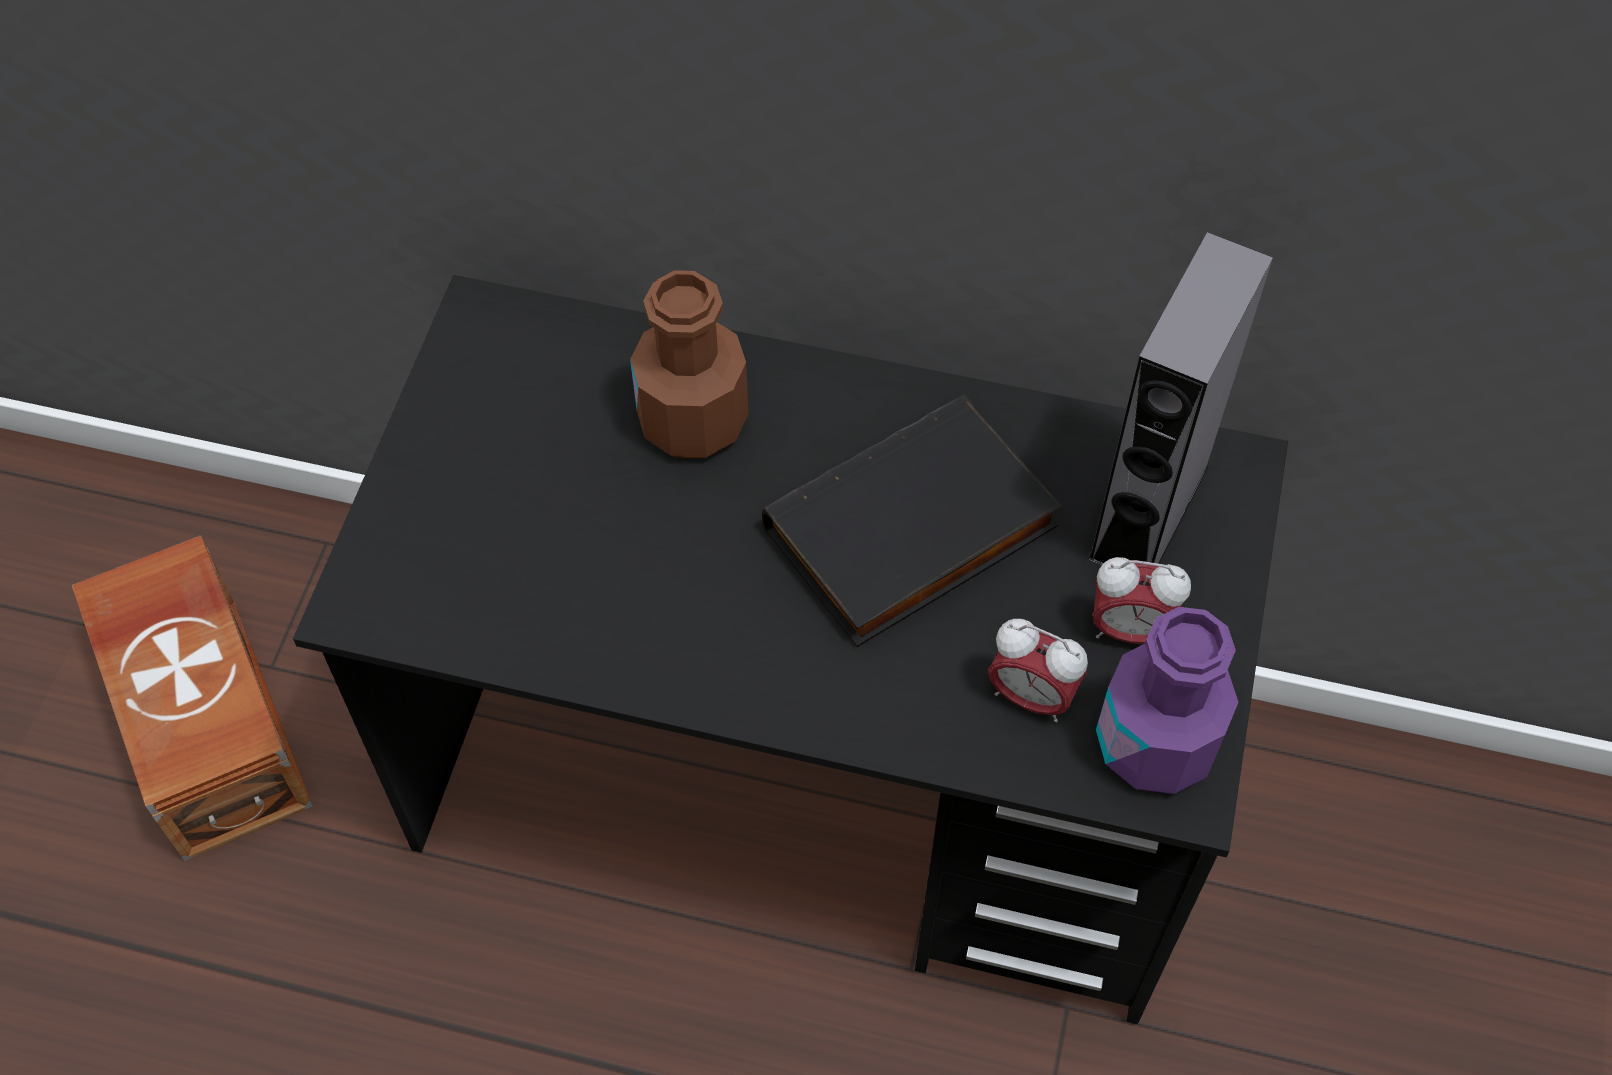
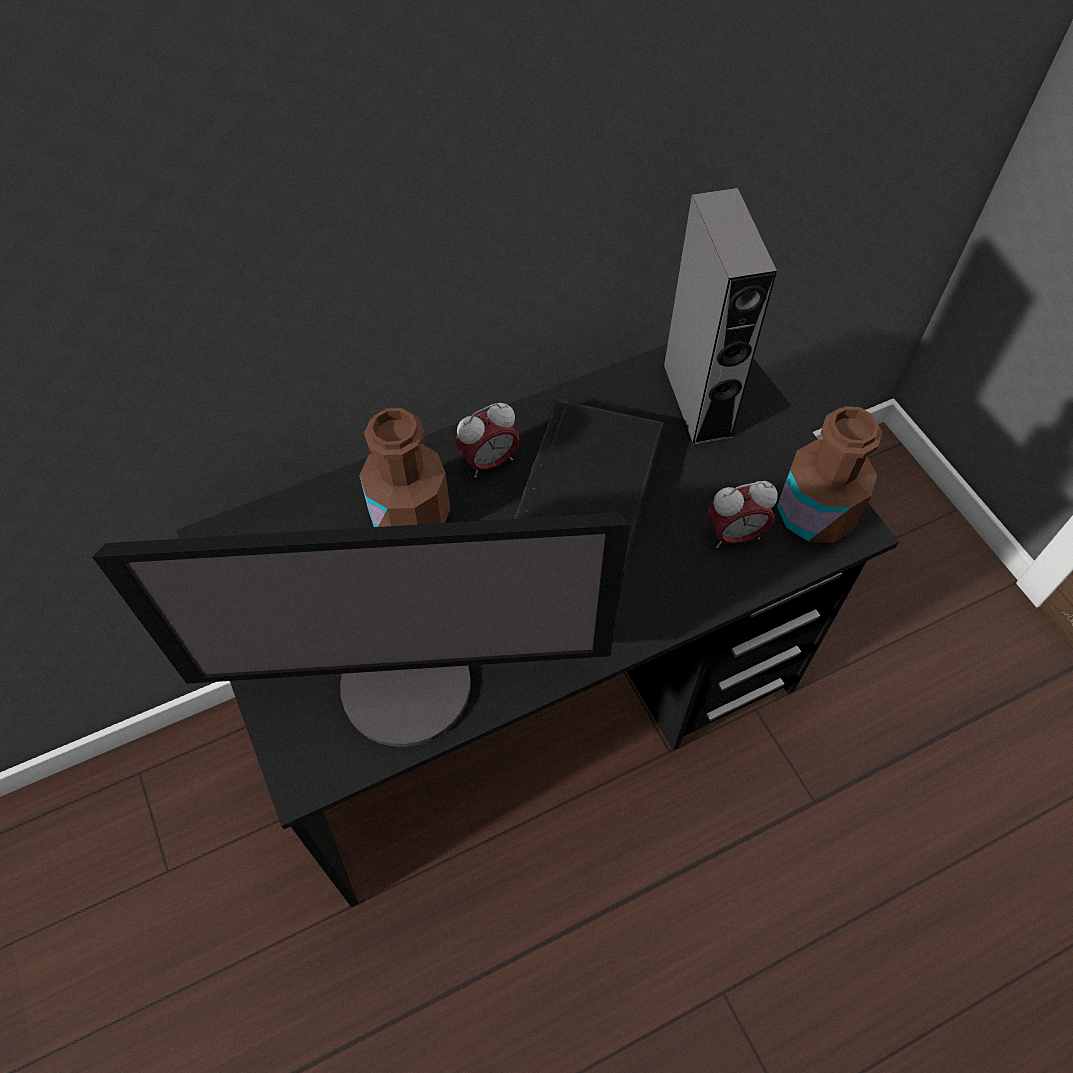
camera: 40 degrees left, 0 degrees up
brown storage box [72,535,313,861] -> none
alarm clock [1093,557,1191,644] -> alarm clock moved to [456,403,520,477]
purple bottle [1096,607,1238,794] -> brown bottle [777,406,882,543]
none -> monitor [92,513,630,747]

